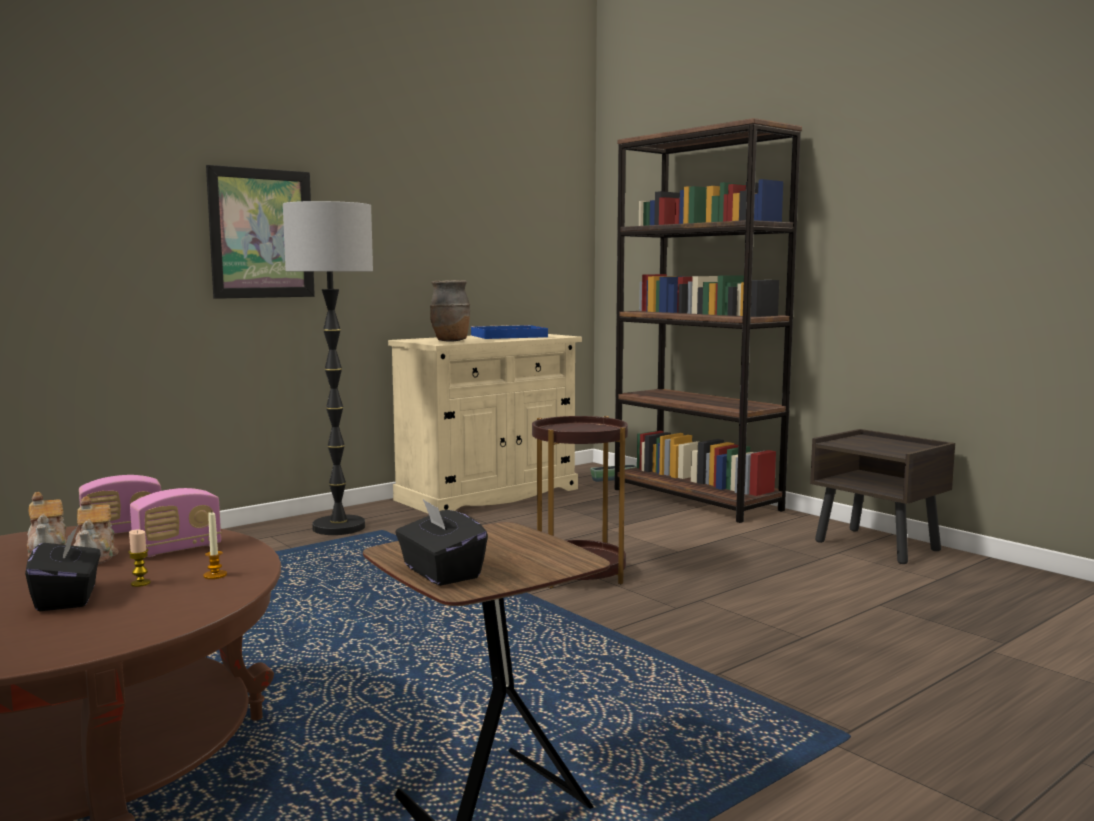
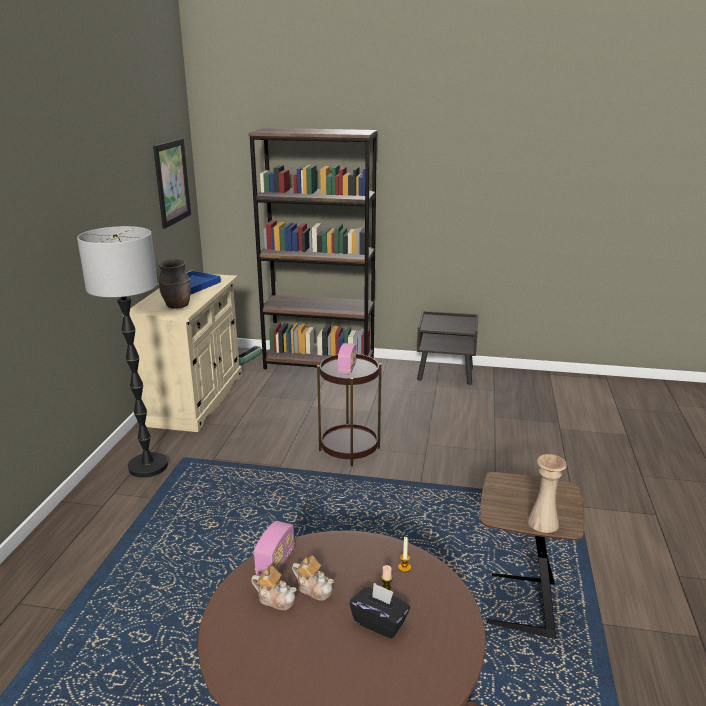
camera: 40 degrees left, 15 degrees up
radio [130,488,222,557] -> radio moved to [338,343,357,375]
picture [206,165,315,299] -> picture moved to [153,138,191,229]
black tissue box [395,499,488,586] -> beige vase [528,454,567,533]

